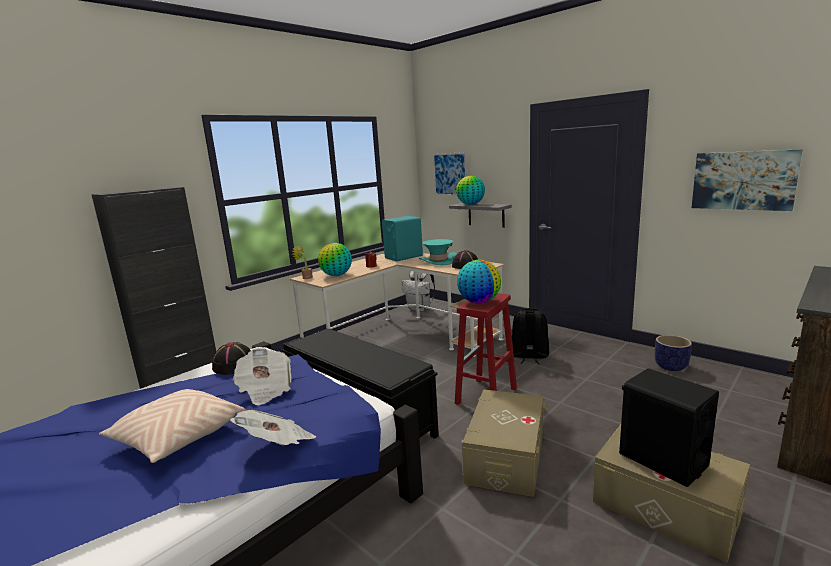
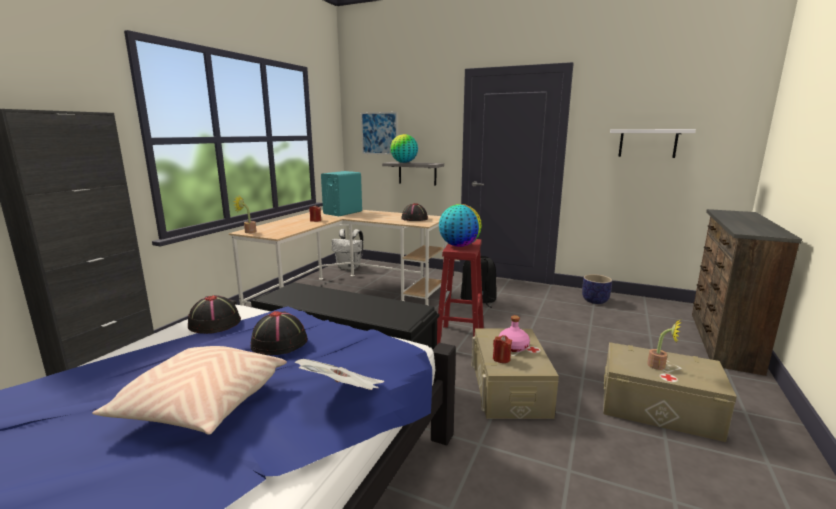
camera: 20 degrees left, 0 degrees up
newspaper [232,348,291,405] -> black hat [251,311,308,355]
globe [318,243,352,276] -> none
turquoise hat [419,239,457,265] -> none
black speaker [619,368,719,487] -> potted plant [647,320,682,370]
picture [692,149,803,211] -> white shelf [610,129,696,158]
none -> red candle [493,335,512,363]
none -> pink bottle [499,315,530,352]

